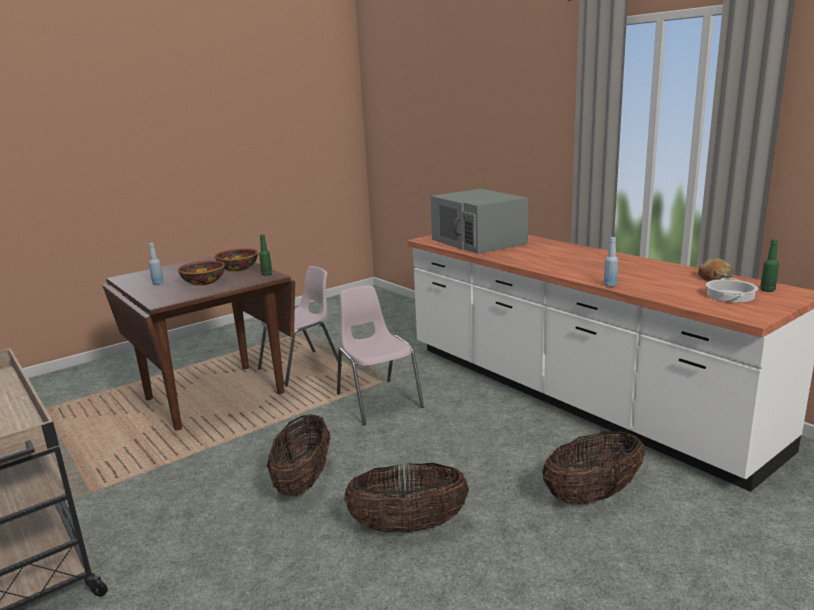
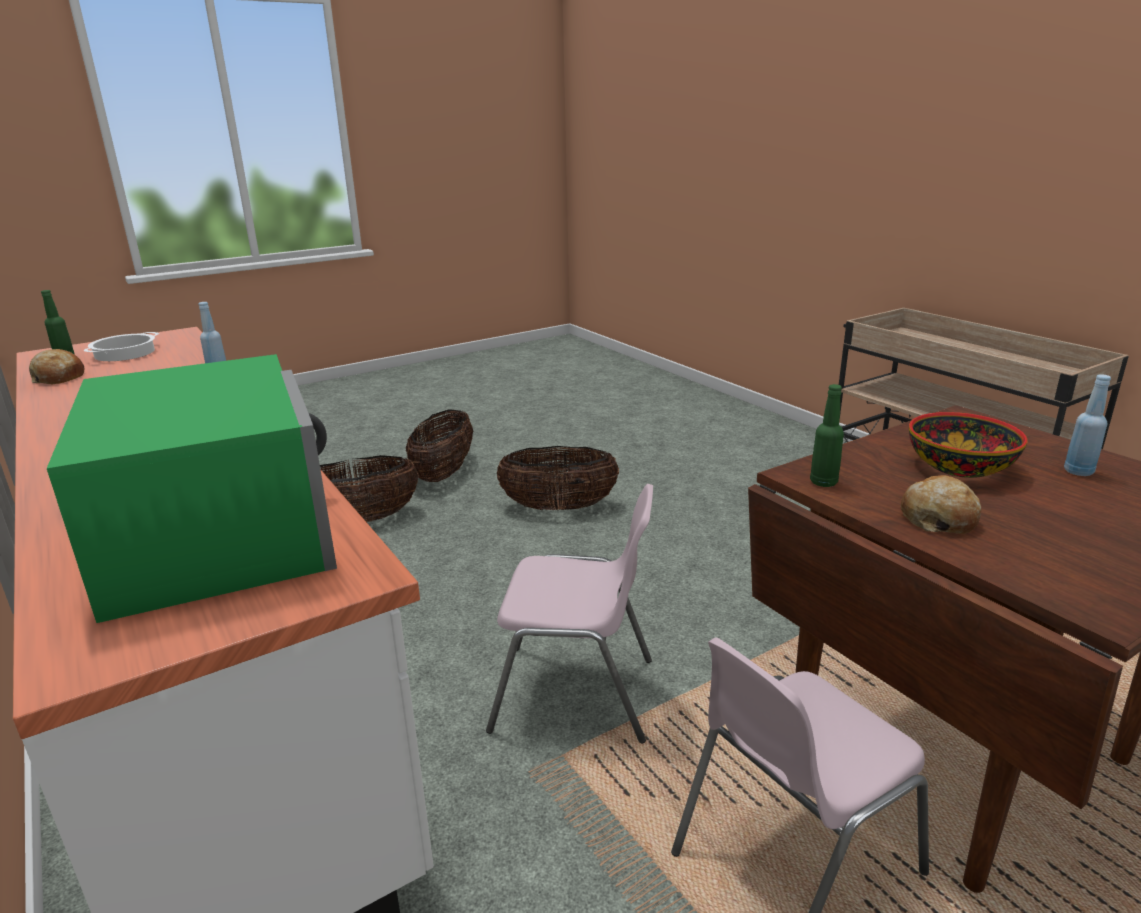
camera: 175 degrees left, 5 degrees up
bowl [215,248,258,271] -> bread [901,475,981,534]
basket [267,414,330,496] -> basket moved to [406,409,473,482]
pink chair [337,286,424,425] -> pink chair turned 60 degrees counterclockwise [486,484,653,743]
grey microwave [431,189,528,254] -> green microwave [47,354,337,623]

